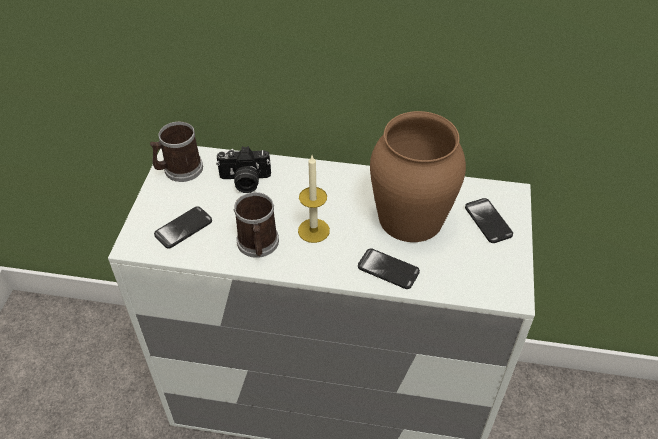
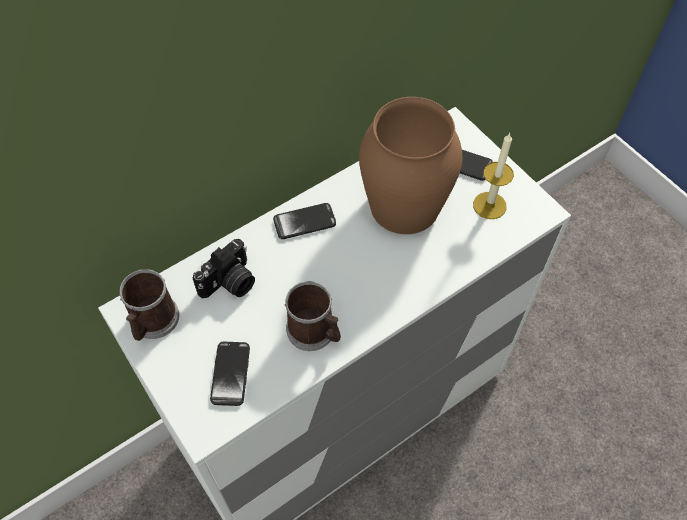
camera: 45 degrees left, 10 degrees up
candle [298,156,330,243] -> candle moved to [473,133,514,219]
phone [358,249,420,289] -> phone moved to [273,203,336,239]

